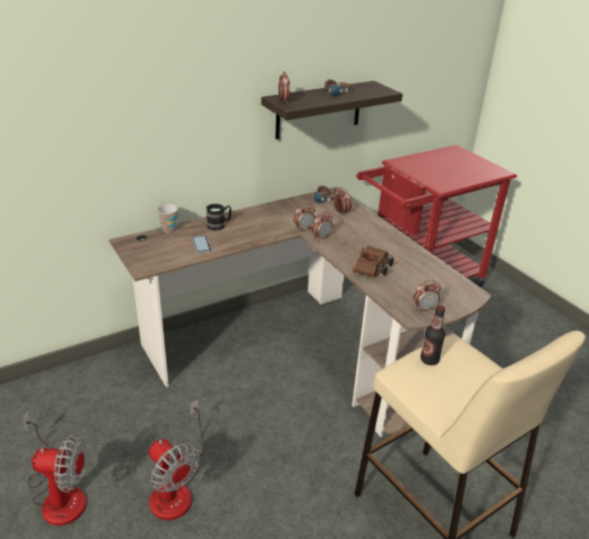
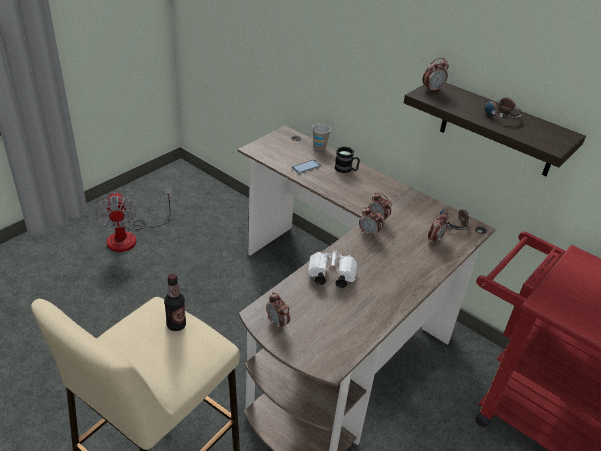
camera: 70 degrees right, 5 degrees up
fan [149,400,206,520] -> none
brown binoculars [352,245,394,277] -> white binoculars [308,249,358,288]

